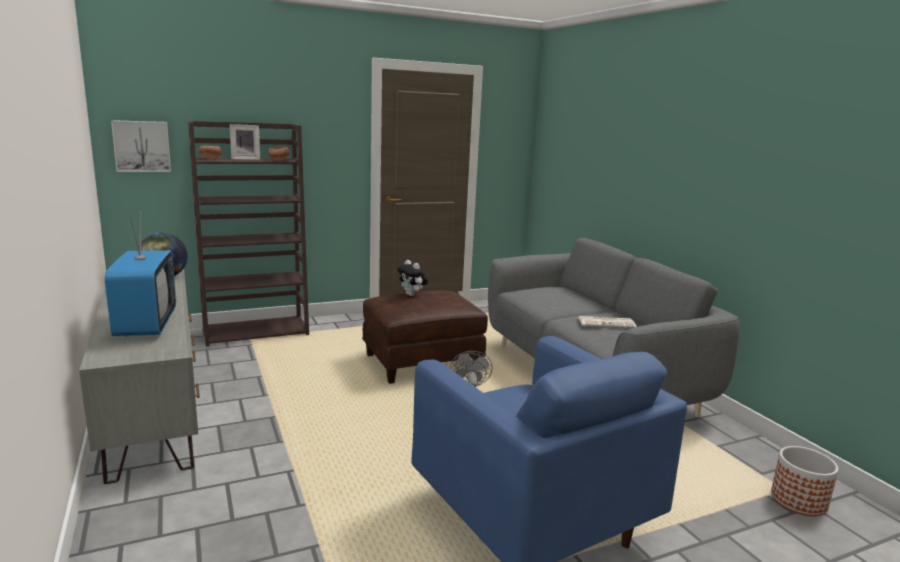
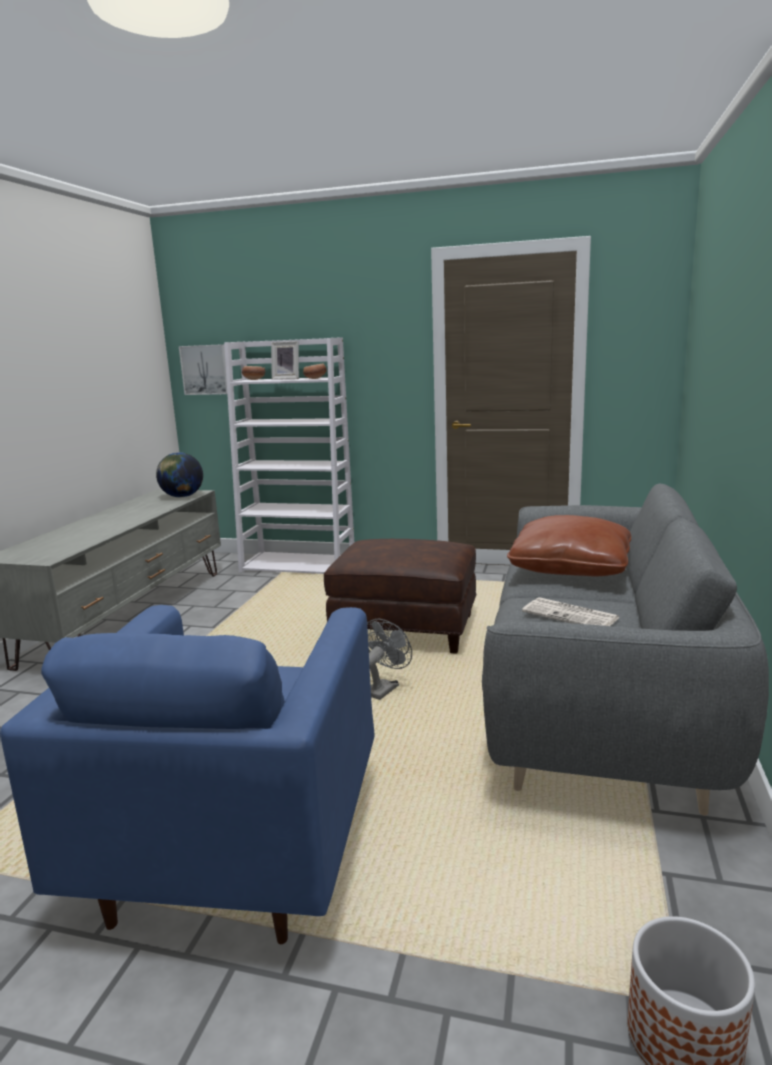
camera: 40 degrees right, 0 degrees up
television [105,209,176,336] -> none
brown bookcase [188,121,309,347] -> white bookcase [224,337,354,574]
plush toy [397,260,428,296] -> none
none -> brown pillow [507,515,631,577]

